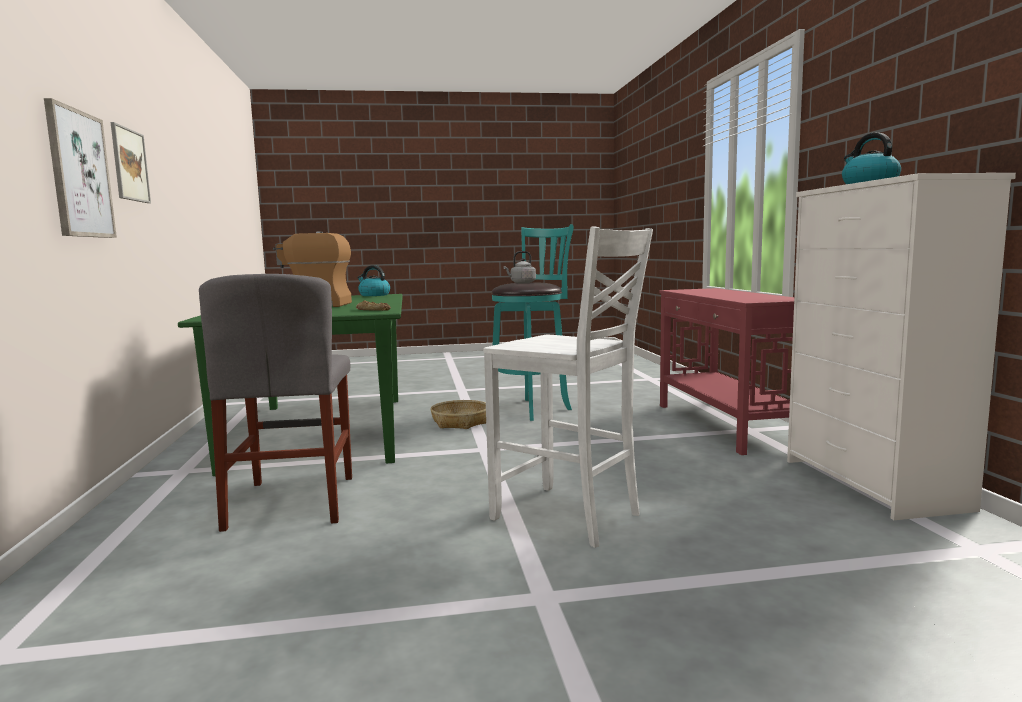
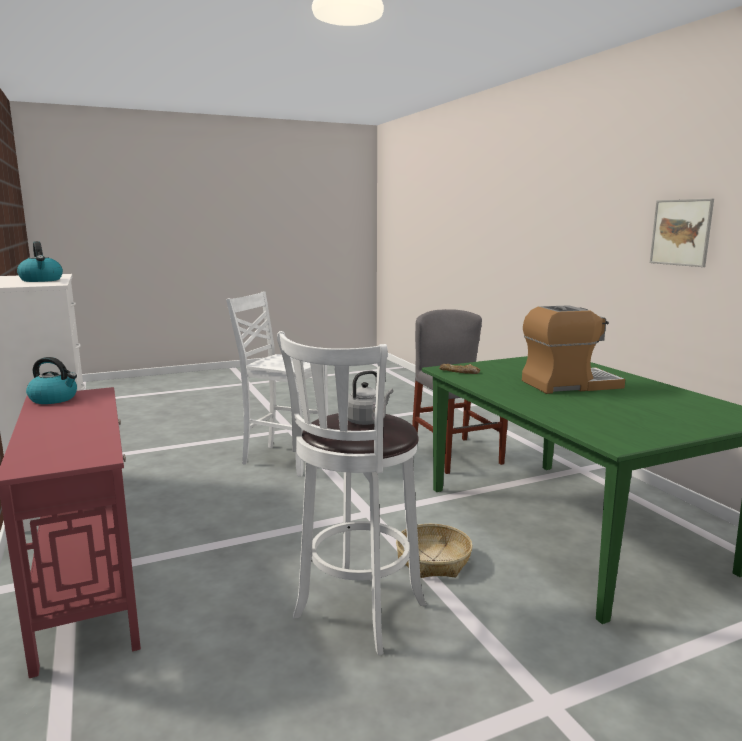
camera: 165 degrees right, 5 degrees up
picture [44,98,117,238] -> none
kettle [357,265,390,296] -> kettle moved to [26,357,77,404]
turquoise stool [491,224,574,421] -> white stool [277,331,426,655]

